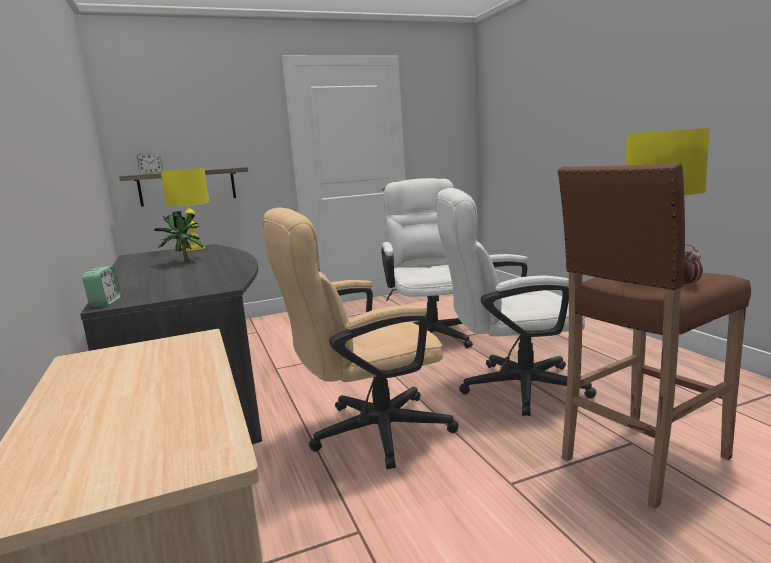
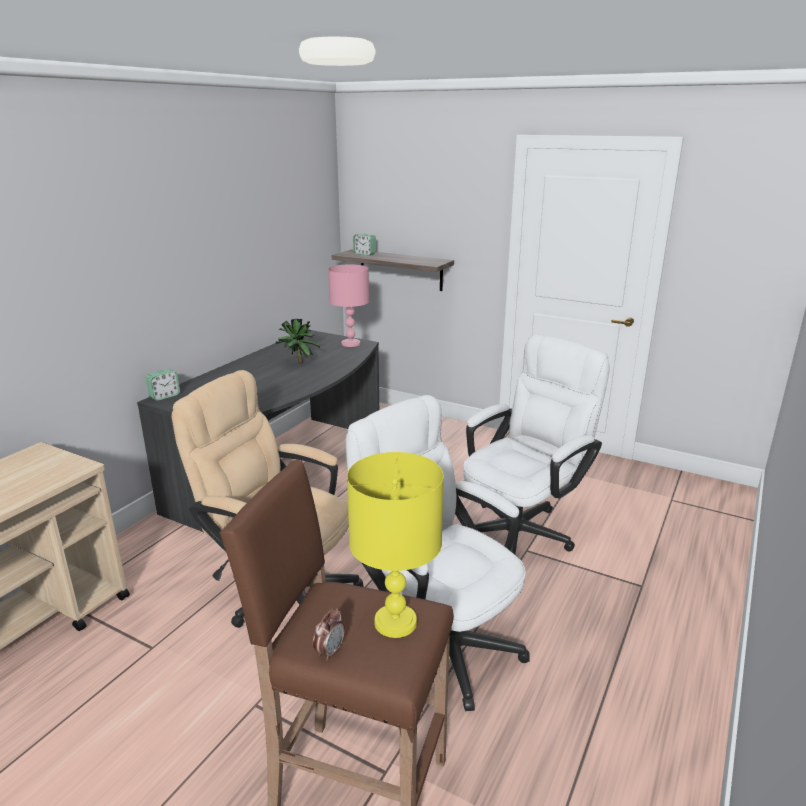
camera: 50 degrees right, 10 degrees up
yellow table lamp [161,168,209,251] -> pink table lamp [328,264,369,347]

